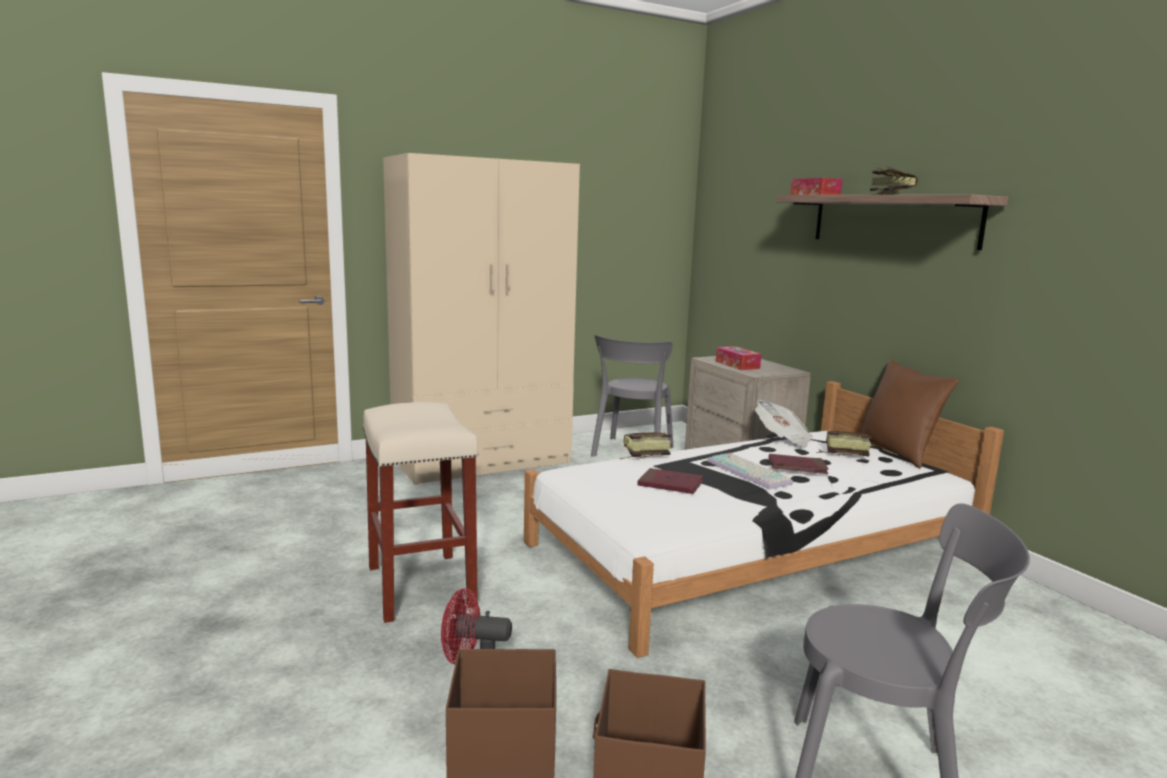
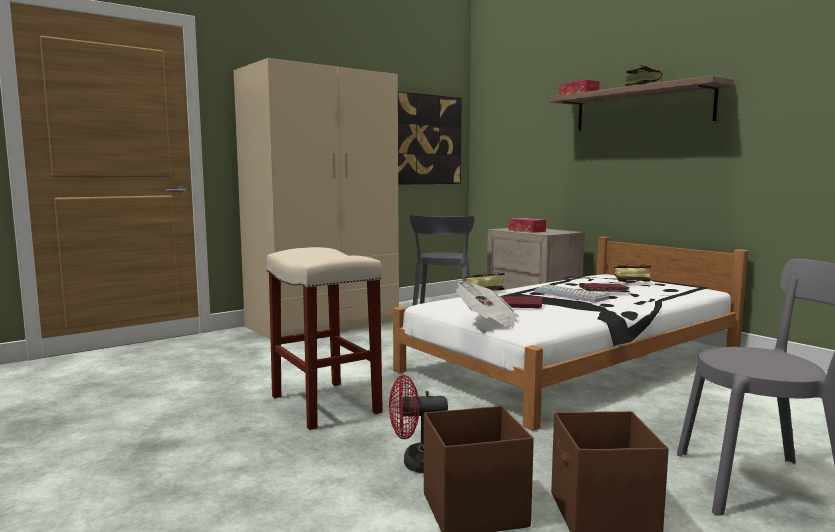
camera: 10 degrees left, 5 degrees down
newspaper [755,400,813,448] -> newspaper moved to [456,281,519,328]
brown pillow [861,359,959,468] -> none
none -> picture [398,91,462,185]

